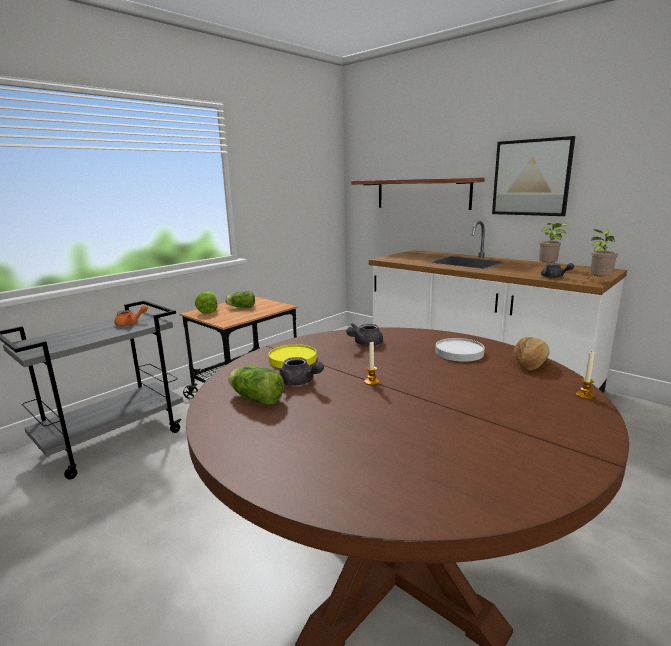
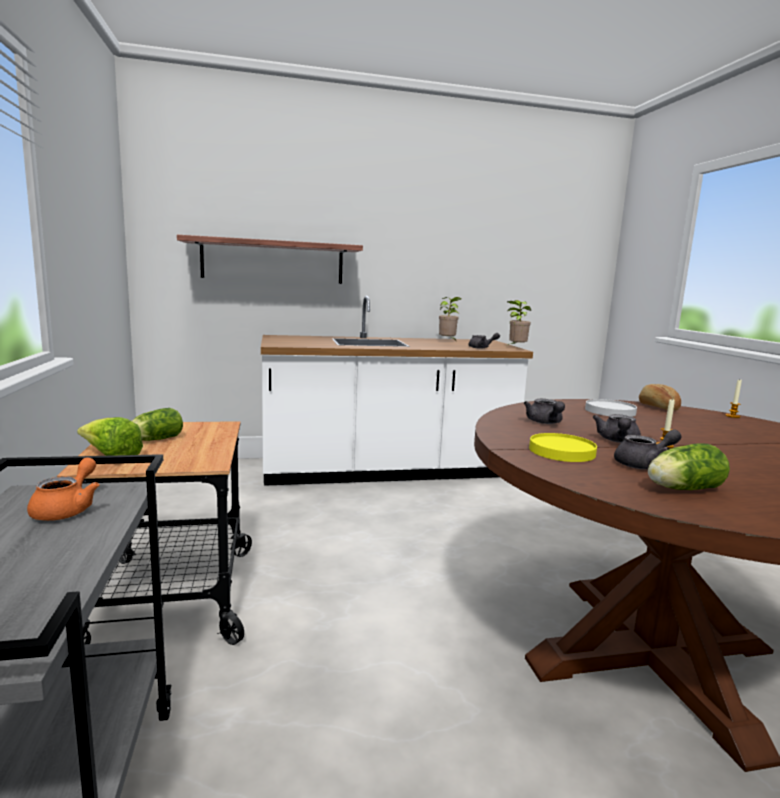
camera: 55 degrees left, 5 degrees down
picture [492,136,575,216] -> none
none -> grey teapot [593,414,641,443]

